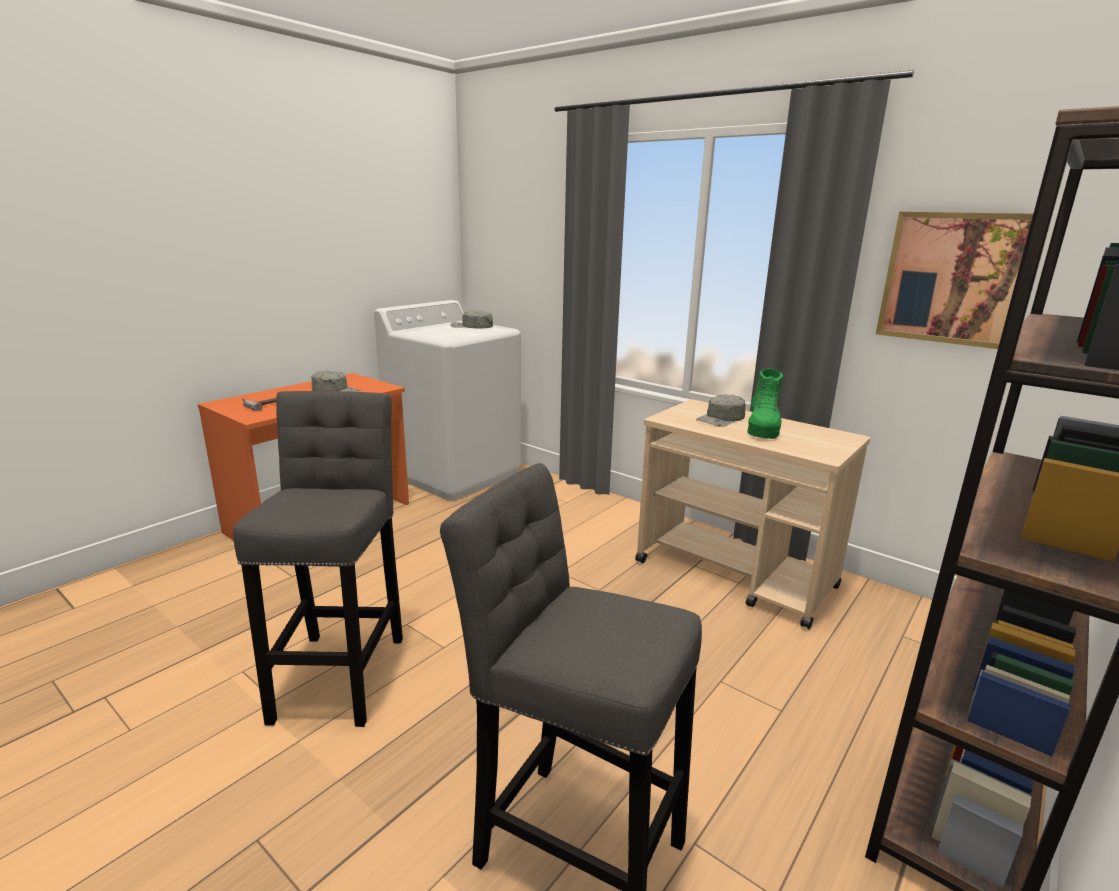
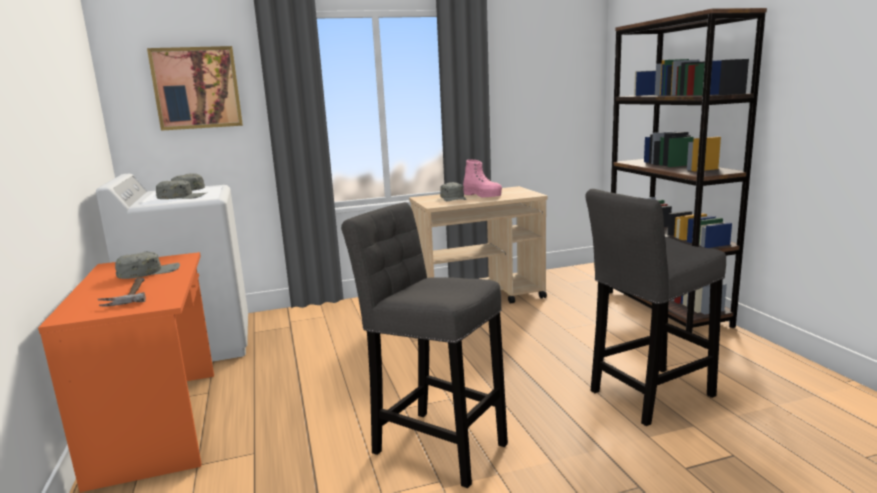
camera: 55 degrees left, 5 degrees down
green boot [747,368,783,439] -> pink boot [463,159,502,198]
picture [876,212,1033,349] -> picture moved to [147,46,243,131]
none -> grey cap [156,180,206,199]

